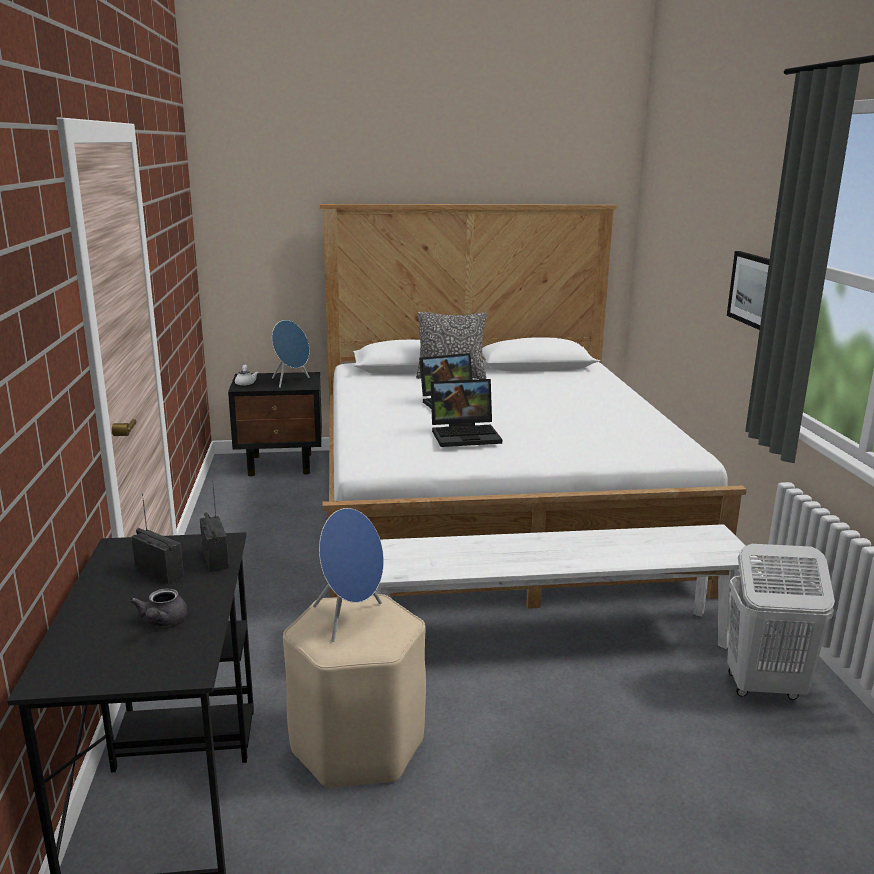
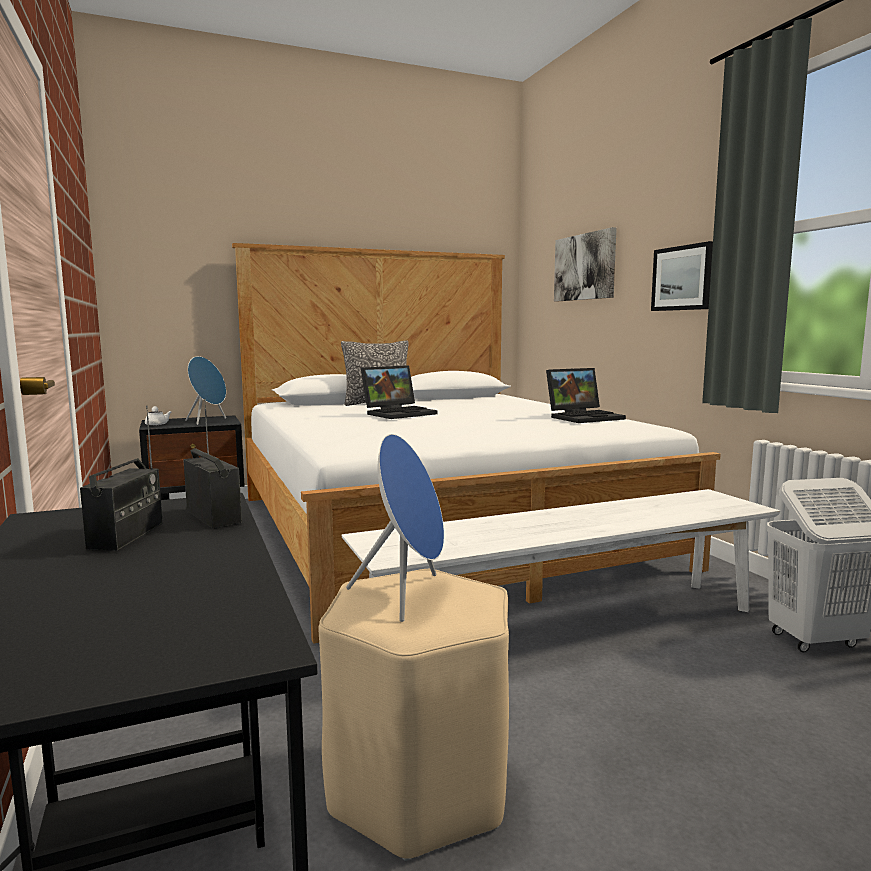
camera: 15 degrees left, 10 degrees down
grey teapot [130,588,188,627] -> none
radio [131,494,184,584] -> radio turned 75 degrees clockwise [80,406,163,551]
laptop [430,379,502,447] -> laptop moved to [546,368,626,423]
none -> picture [554,227,617,301]

